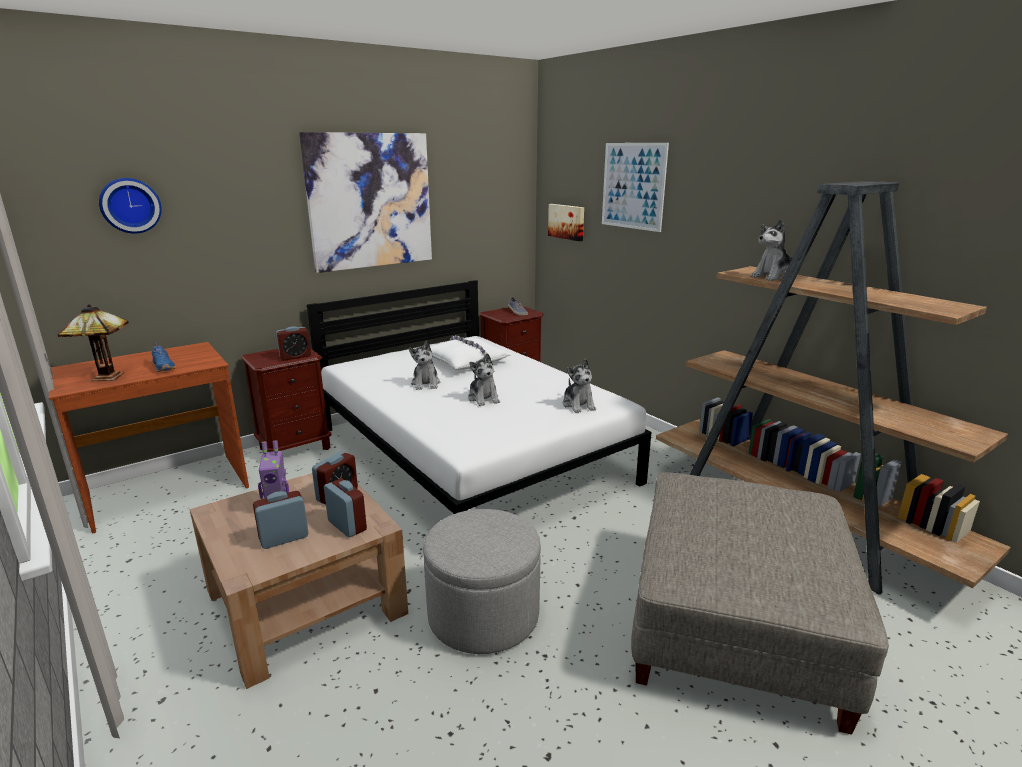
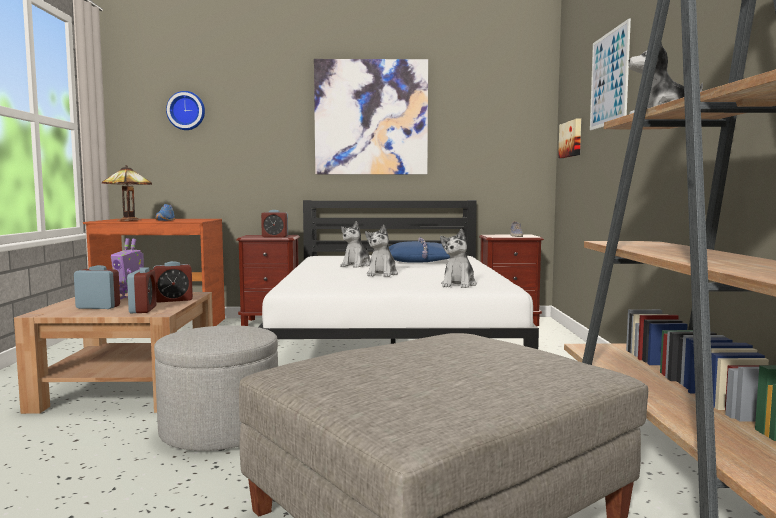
camera: 35 degrees right, 15 degrees down
white pillow [430,335,513,370] -> blue pillow [389,237,450,263]

